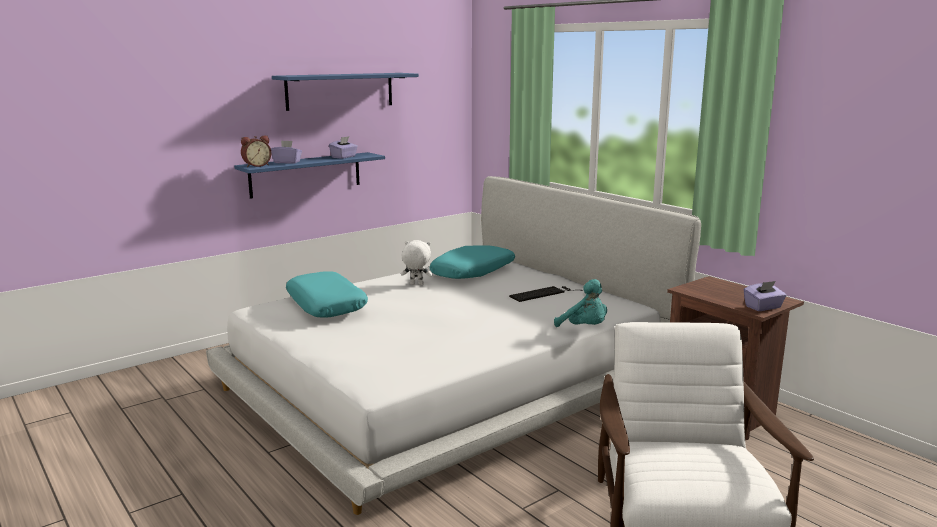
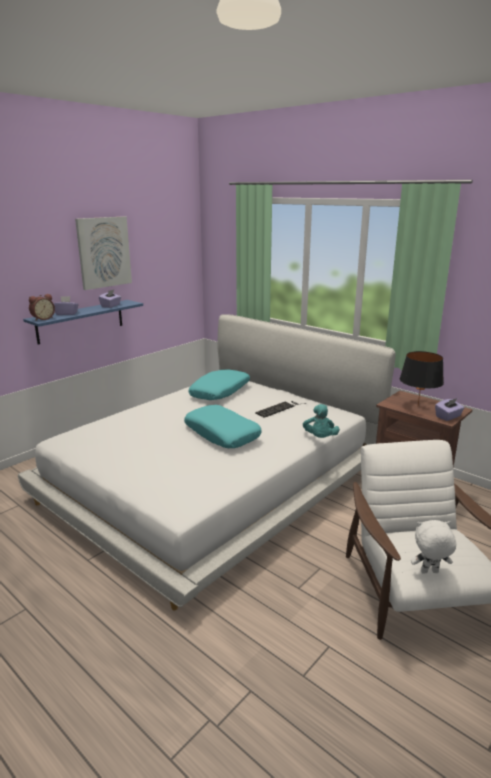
camera: 10 degrees left, 5 degrees up
blue shelf [272,73,419,111] -> picture [75,216,132,290]
turquoise pillow [286,271,368,318] -> turquoise pillow moved to [184,405,262,448]
white plush toy [401,240,433,285] -> white plush toy moved to [411,520,456,573]
turquoise plush toy [554,279,607,327] -> turquoise plush toy turned 60 degrees clockwise [303,404,340,438]
none -> black table lamp [400,351,444,405]

